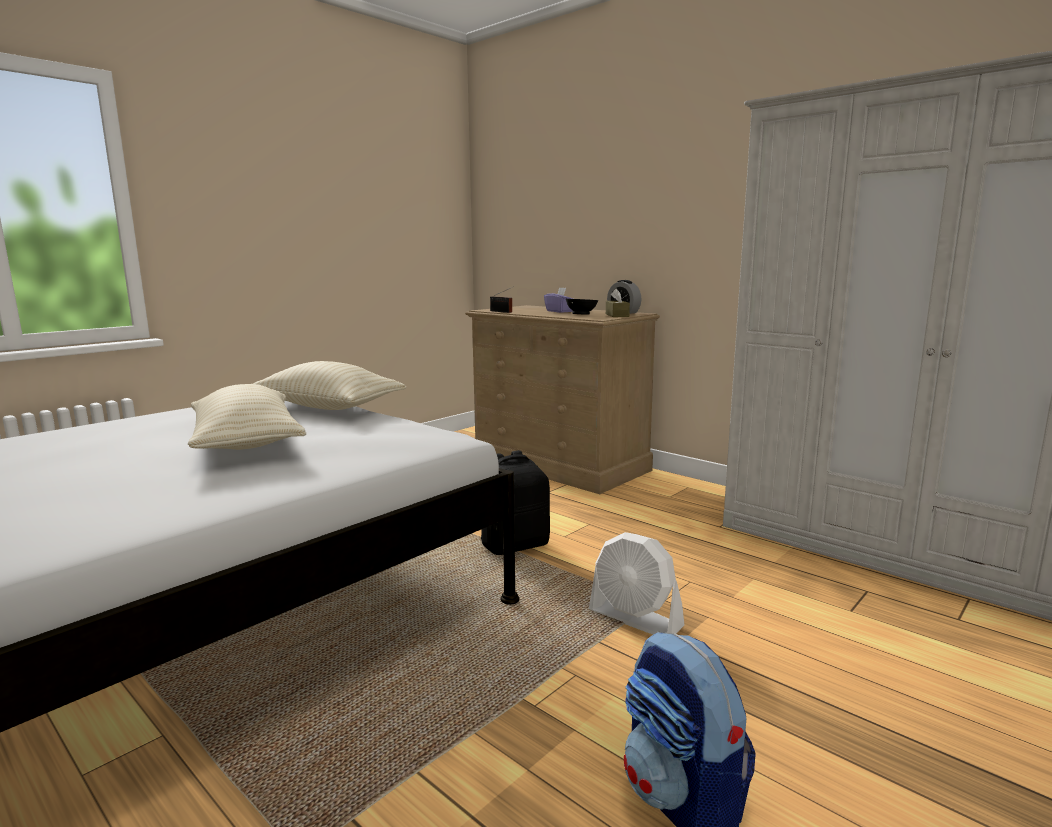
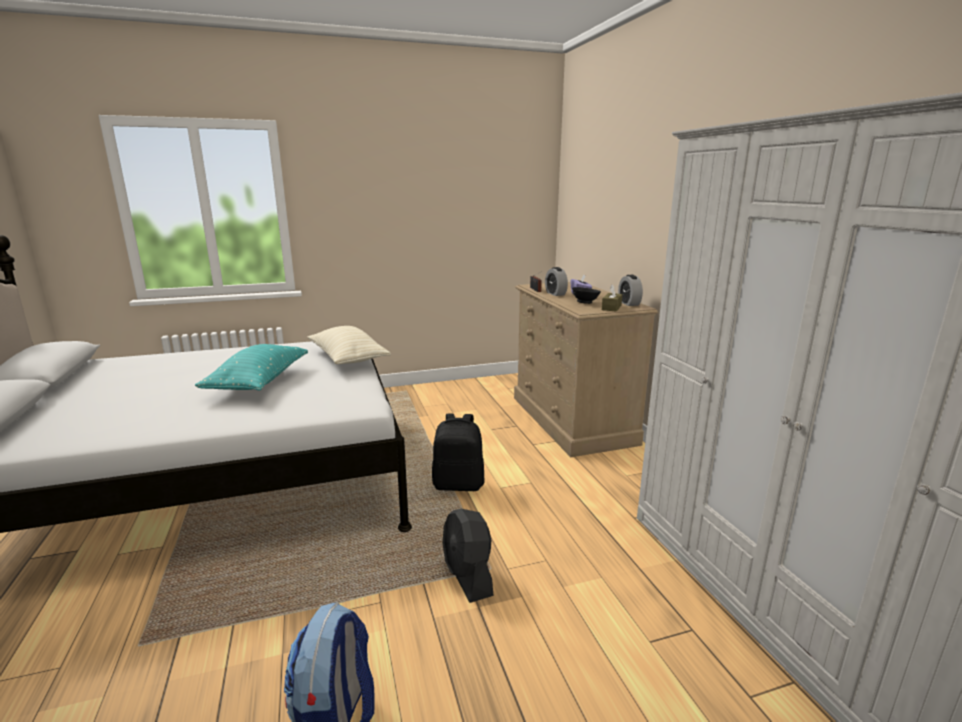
camera: 30 degrees right, 5 degrees up
beige pillow [188,384,306,450] -> turquoise pillow [195,344,308,391]
white fan [589,532,684,635] -> black fan [442,509,493,603]
none -> alarm clock [545,267,568,296]

